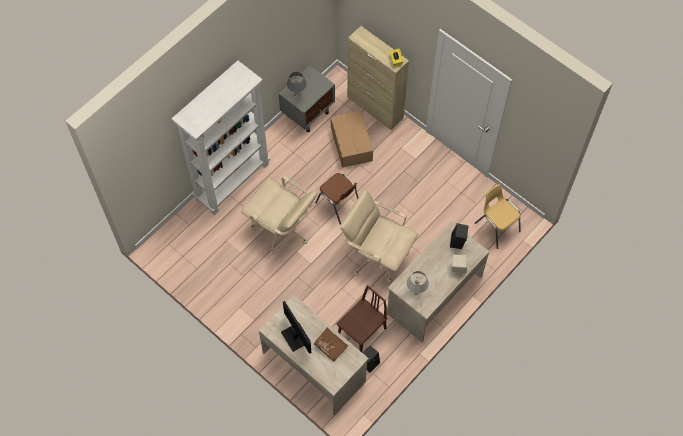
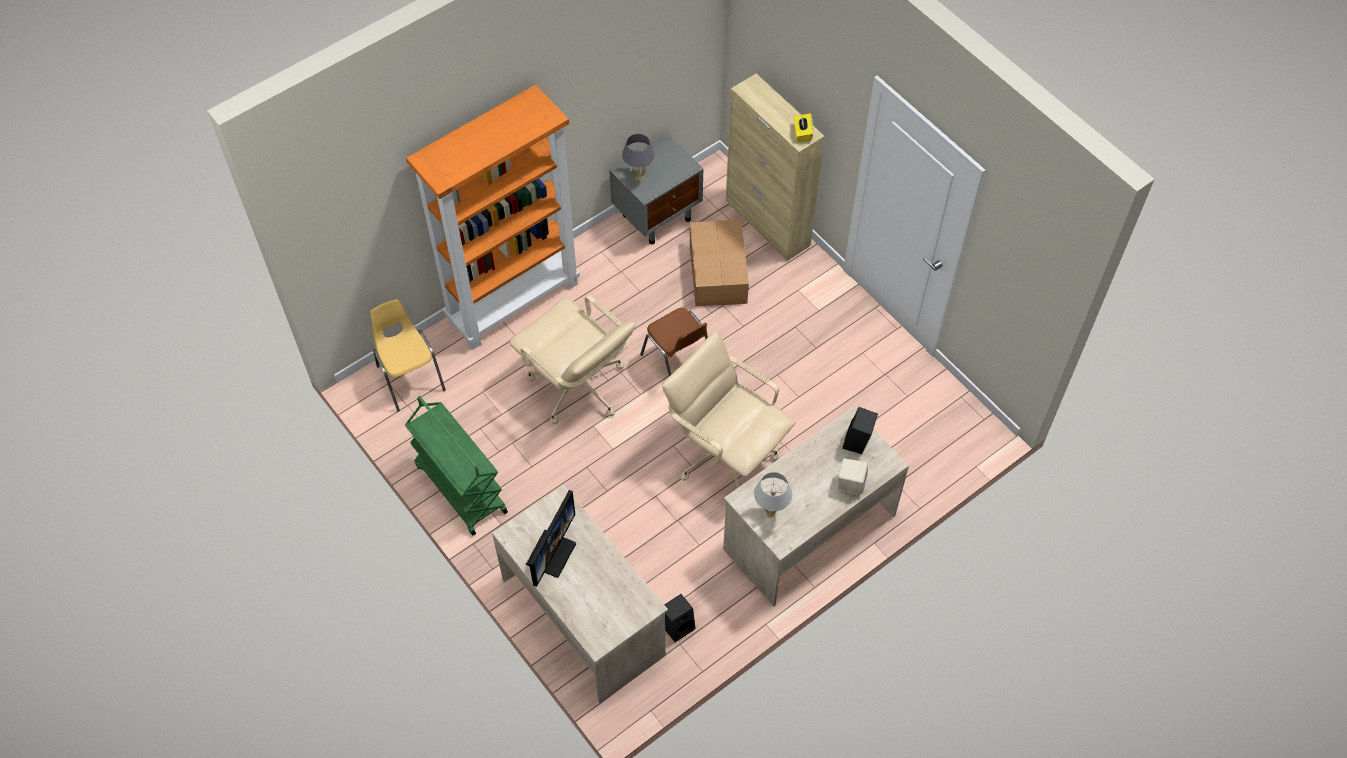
camera: 10 degrees right, 5 degrees down
white bookcase [171,60,270,215] -> orange bookcase [406,85,580,349]
monitor [281,301,311,354] -> monitor turned 45 degrees clockwise [526,490,576,587]
brown book [314,328,348,362] -> none
brown chair [336,285,388,352] -> none
yellow chair [475,184,521,249] -> yellow chair moved to [370,299,446,412]
none -> green cart [405,396,508,535]

